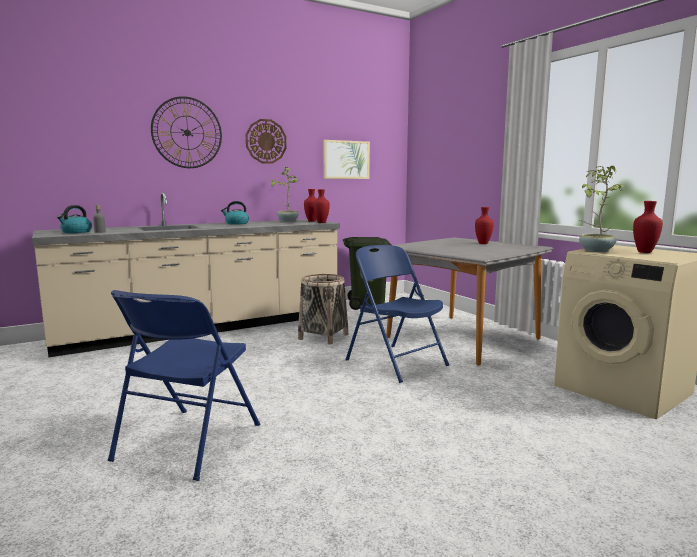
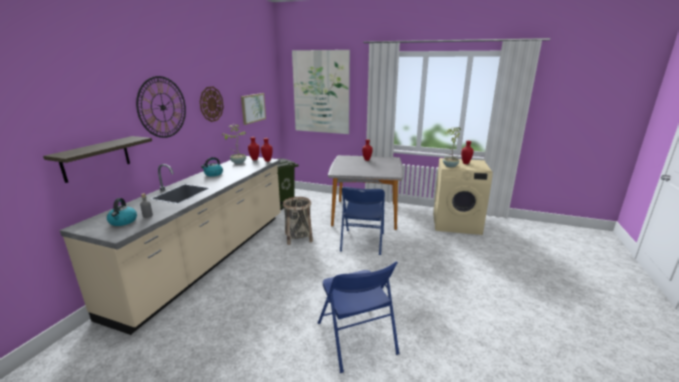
camera: 40 degrees left, 10 degrees up
blue chair [345,245,449,383] -> blue chair turned 90 degrees counterclockwise [340,187,385,255]
none -> shelf [43,136,152,183]
none -> picture [292,50,350,134]

